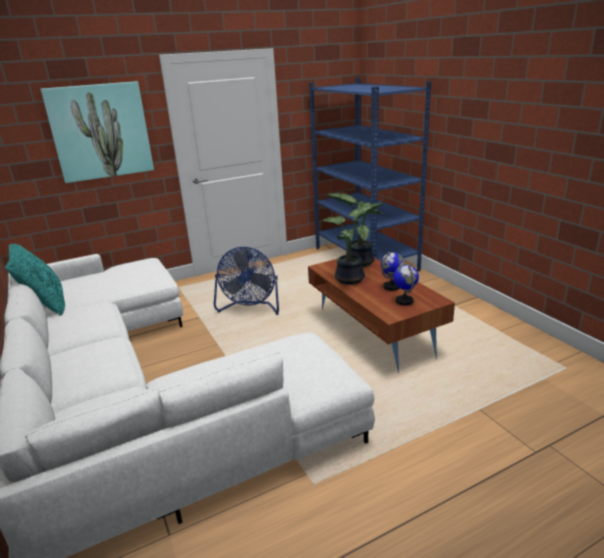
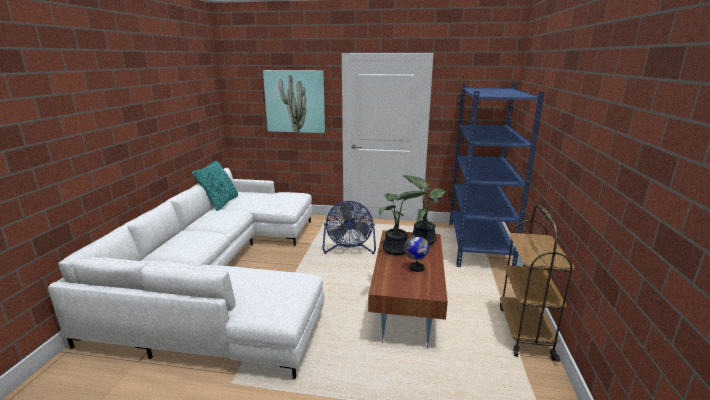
camera: 35 degrees right, 5 degrees down
blue fan [214,247,279,315] -> blue fan turned 45 degrees counterclockwise [323,201,376,254]
globe [393,265,419,305] -> none
none -> brown cart [500,204,575,362]

